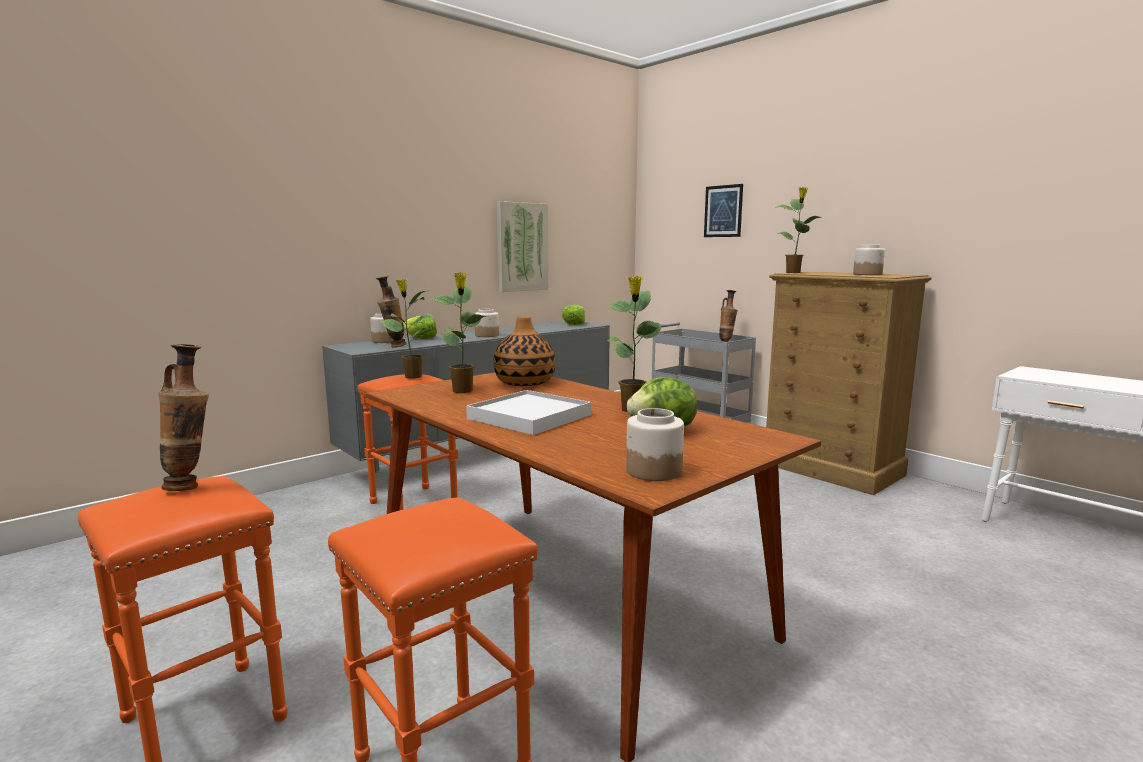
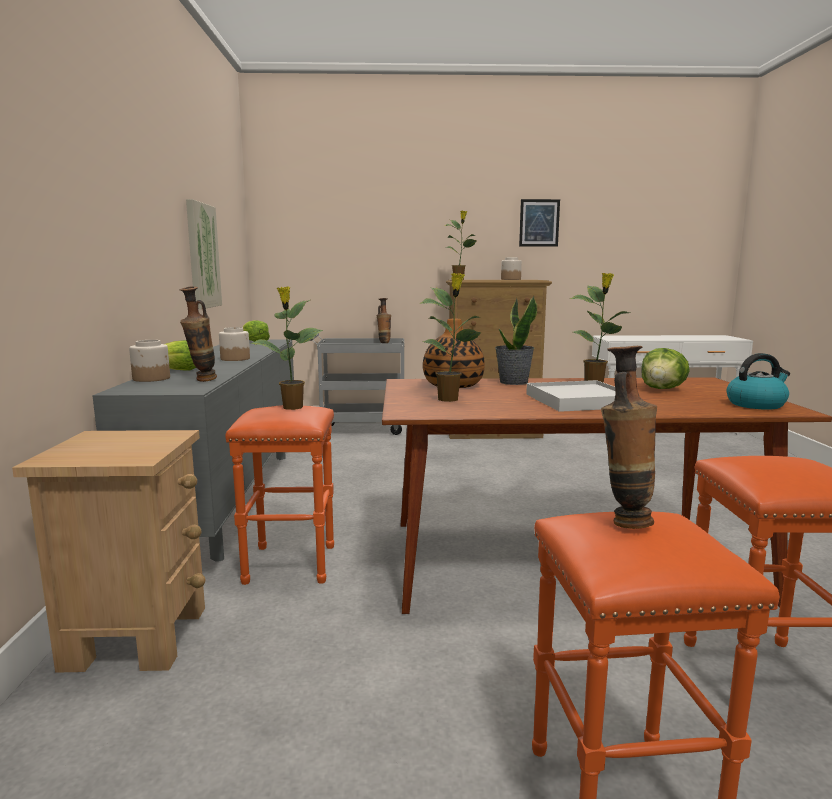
camera: 50 degrees left, 0 degrees up
jar [626,408,684,481] -> kettle [727,353,790,410]
picture [704,184,743,237] -> picture moved to [519,199,560,247]
none -> beige nightstand [12,430,205,673]
none -> potted plant [495,296,537,385]

